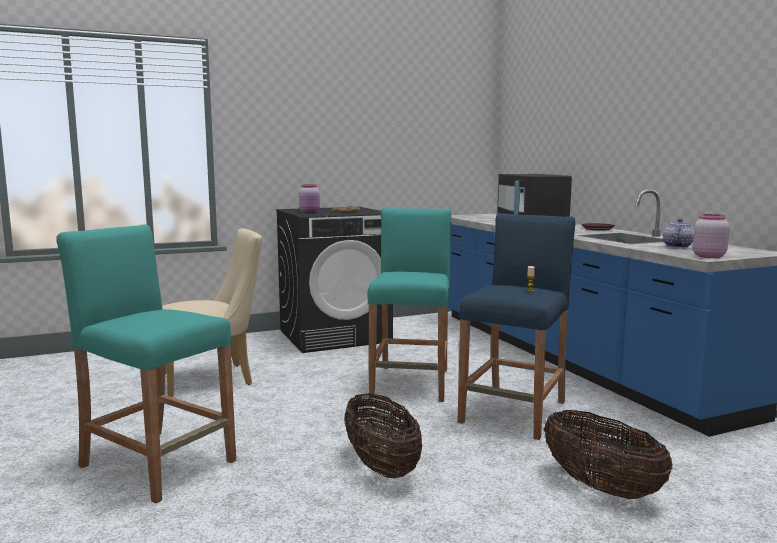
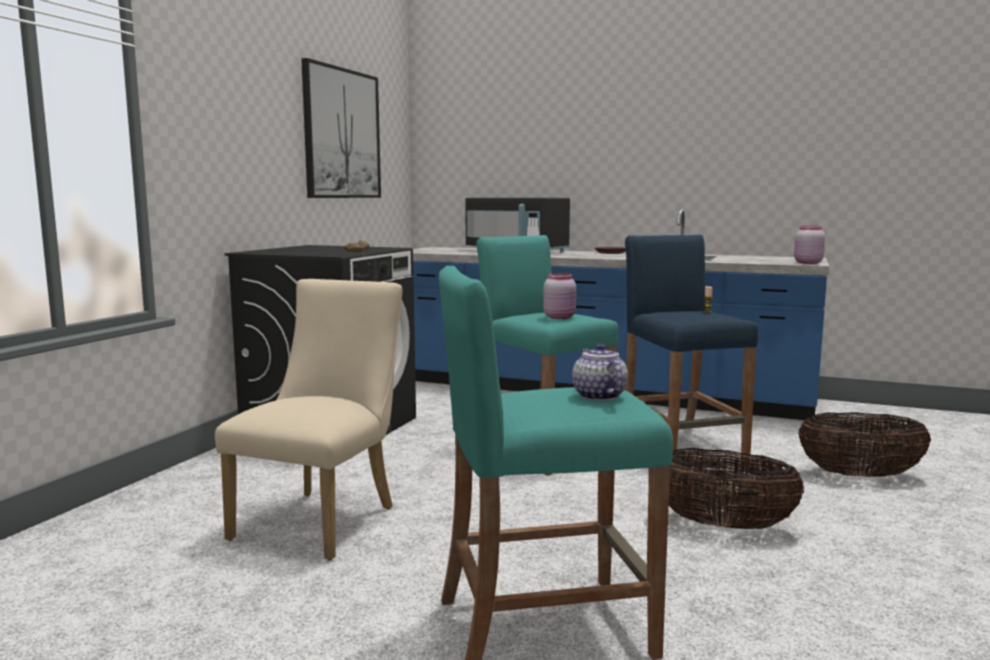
camera: 45 degrees left, 0 degrees up
pink jar [299,184,320,213] -> pink jar moved to [543,273,576,319]
teapot [663,219,694,248] -> teapot moved to [572,343,628,401]
none -> picture [301,58,381,198]

